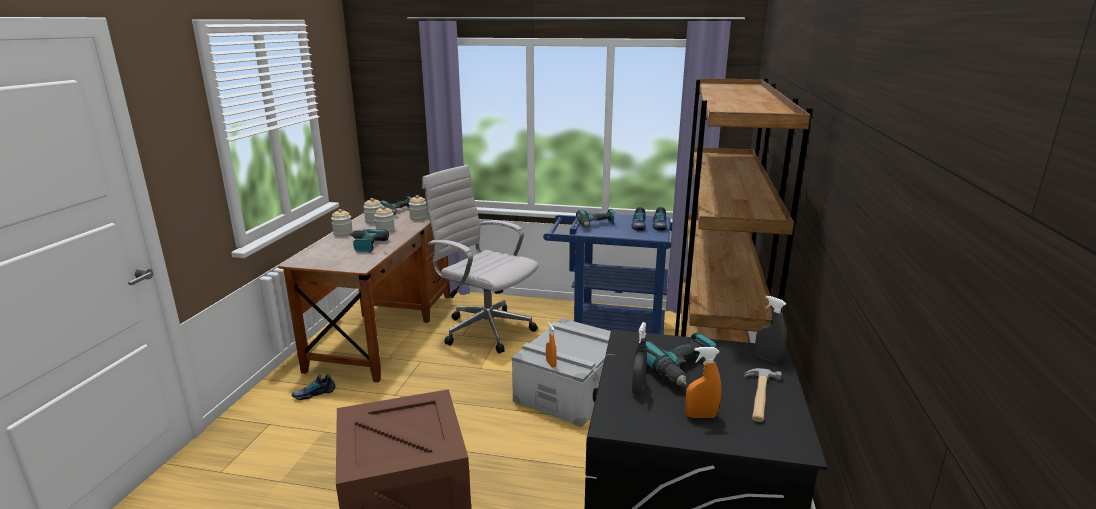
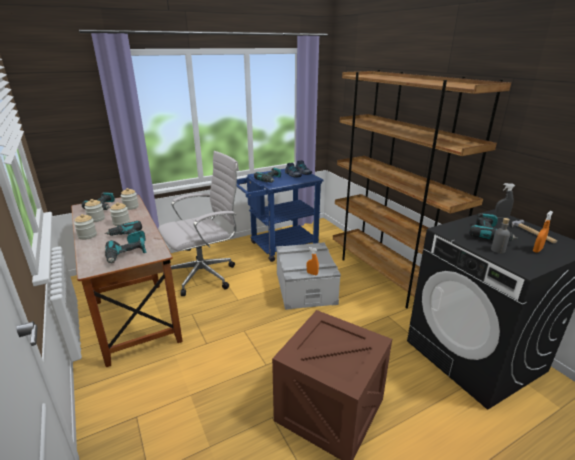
camera: 40 degrees left, 5 degrees up
shoe [292,374,336,400] -> none
white office chair [422,165,539,353] -> white office chair turned 150 degrees clockwise [158,151,239,296]
grey spray bottle [632,322,647,395] -> grey bottle [491,218,510,253]
none -> power drill [105,237,147,263]

